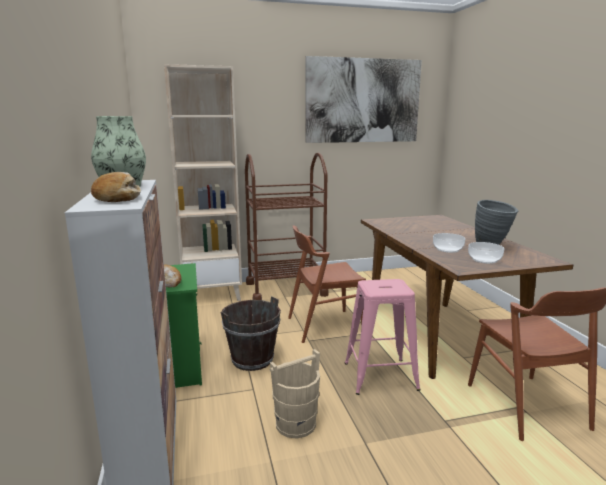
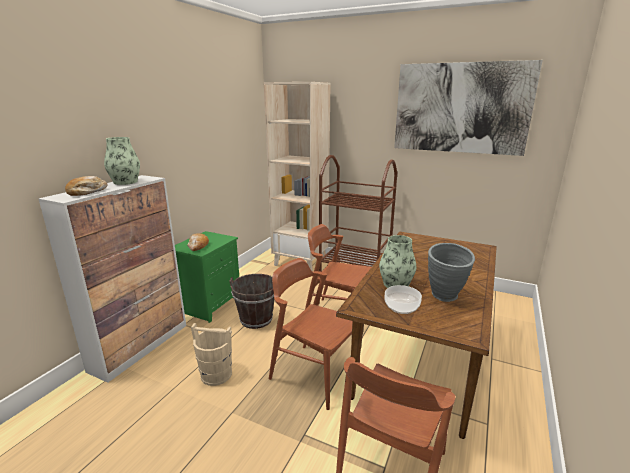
camera: 40 degrees right, 5 degrees up
pink stool [345,279,420,395] -> brown chair [269,258,360,410]
bowl [433,233,465,253] -> vase [379,235,416,288]

